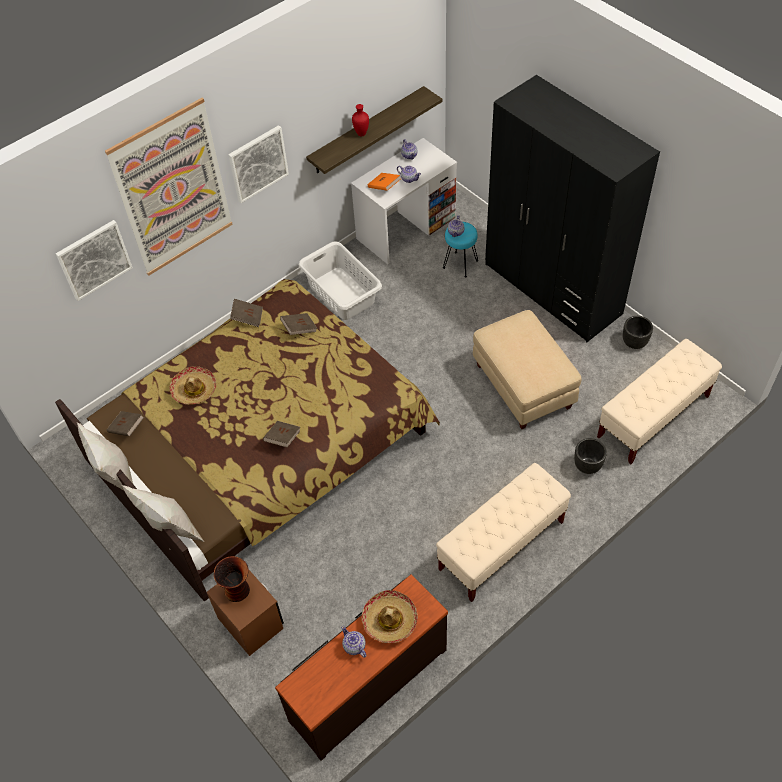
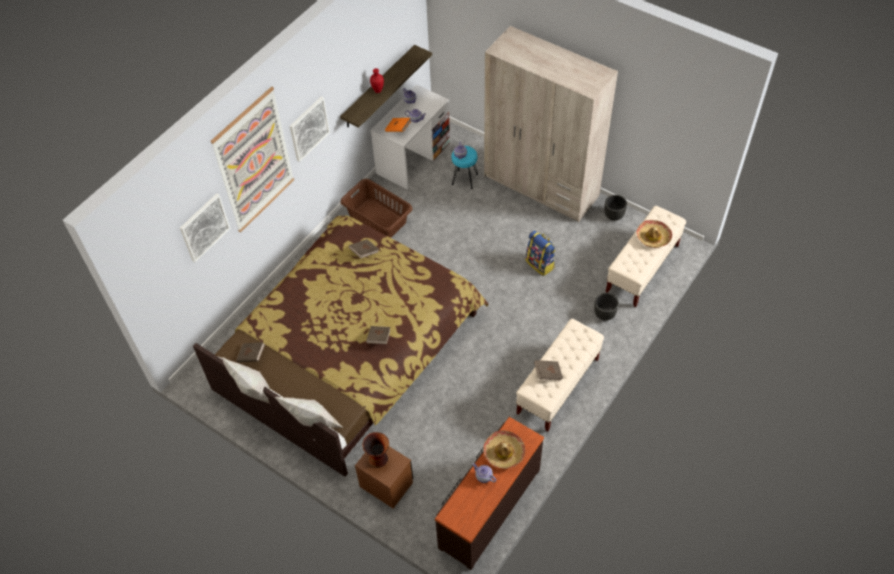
camera: 15 degrees left, 0 degrees up
hat [169,366,216,405] -> hat moved to [637,220,672,248]
brown book [230,299,263,327] -> brown book moved to [534,360,563,380]
white laundry basket [299,241,382,320] -> brown laundry basket [340,179,413,238]
beige ottoman [473,310,582,429] -> backpack [526,230,556,276]
black wardrobe [485,75,660,342] -> beige wardrobe [484,26,618,222]

